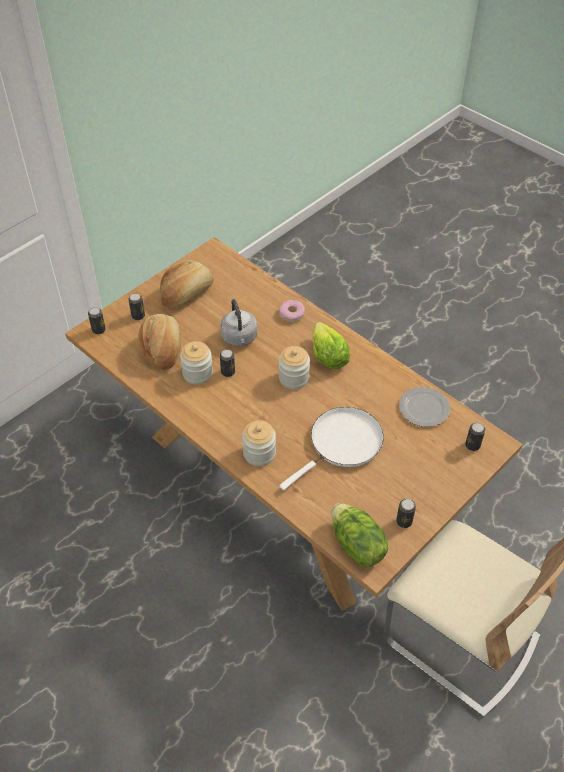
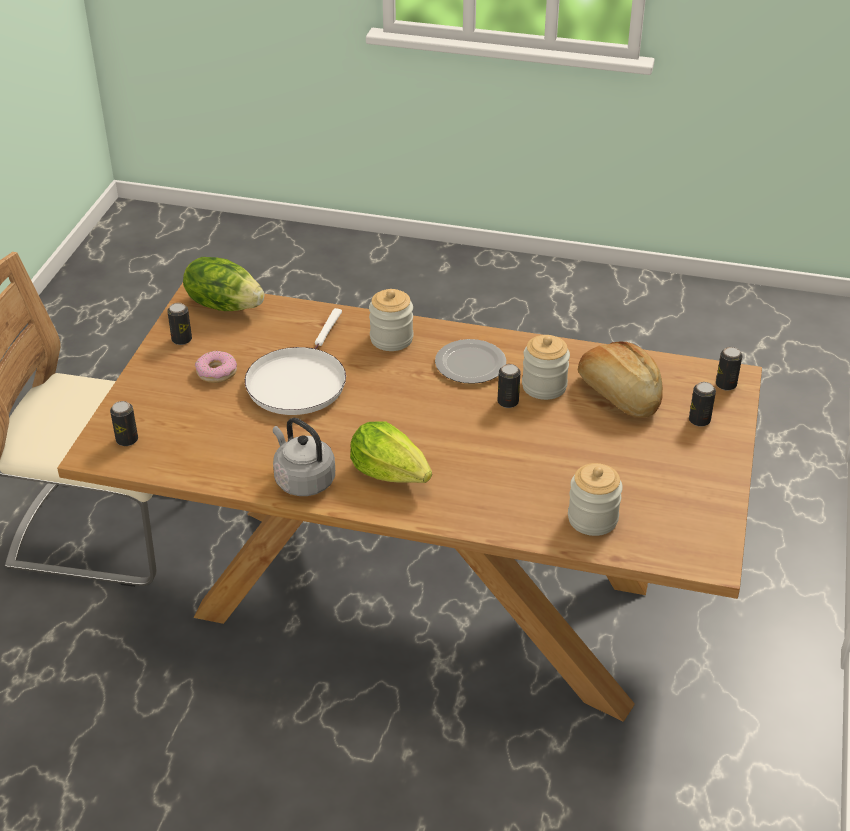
camera: 150 degrees right, 10 degrees down
bread [160,260,214,308] -> none
grey kettle [220,299,258,346] -> grey kettle moved to [273,418,335,496]
donut [279,300,305,322] -> donut moved to [195,351,237,383]
jar [279,346,310,389] -> jar moved to [568,463,623,536]
plate [399,387,450,427] -> plate moved to [435,339,506,384]

